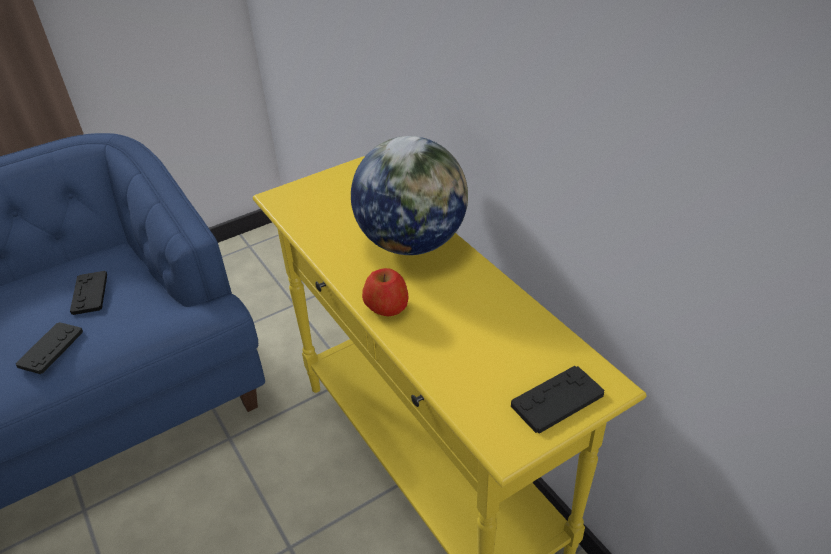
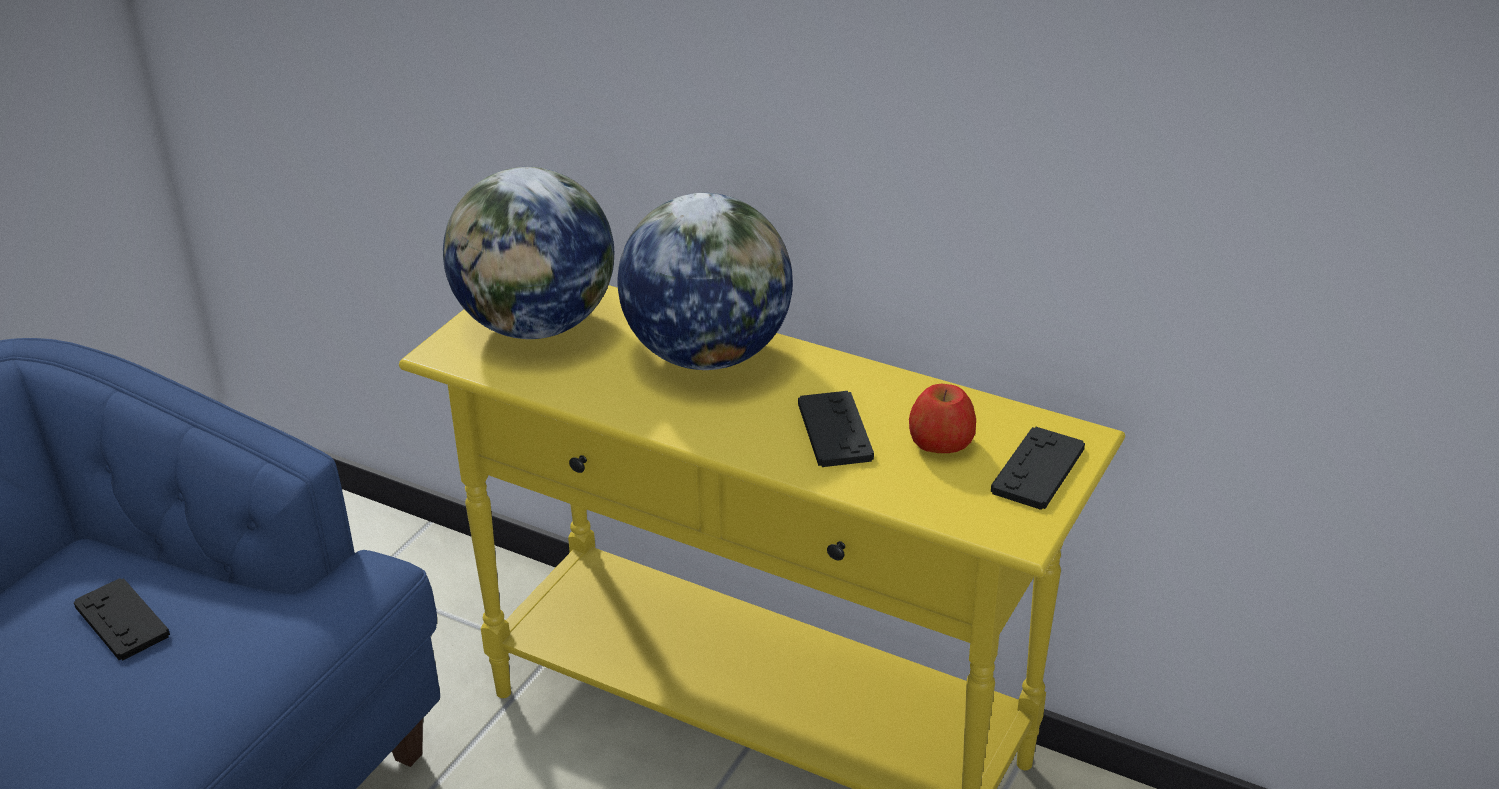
camera: 30 degrees left, 5 degrees down
black game controller [16,322,83,374] -> black game controller moved to [798,391,874,467]
apple [362,268,409,316] -> apple moved to [909,384,976,453]
none -> globe [443,167,614,339]

